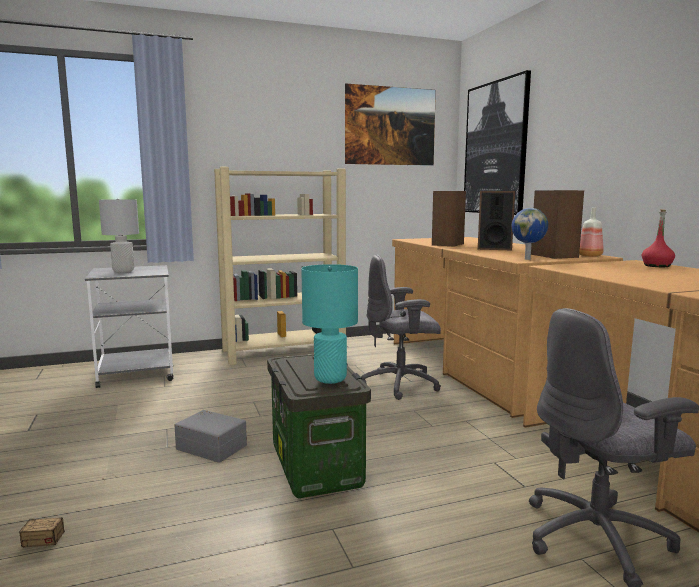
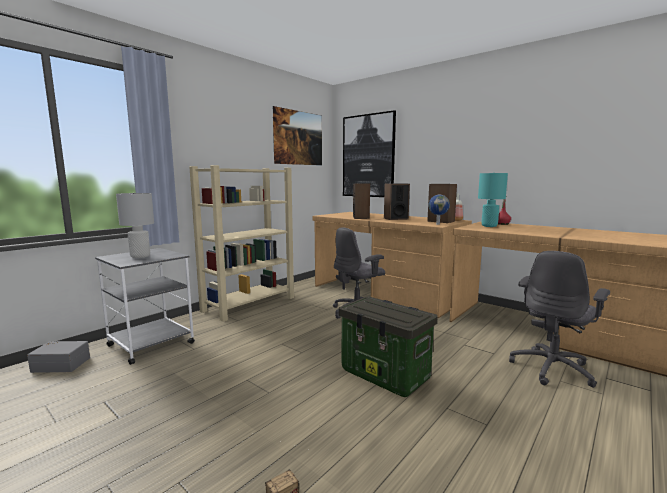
camera: 30 degrees left, 0 degrees up
grey storage box [174,410,247,463] -> grey storage box moved to [27,341,90,373]
turquoise table lamp [301,264,358,384] -> turquoise table lamp moved to [478,172,508,227]

